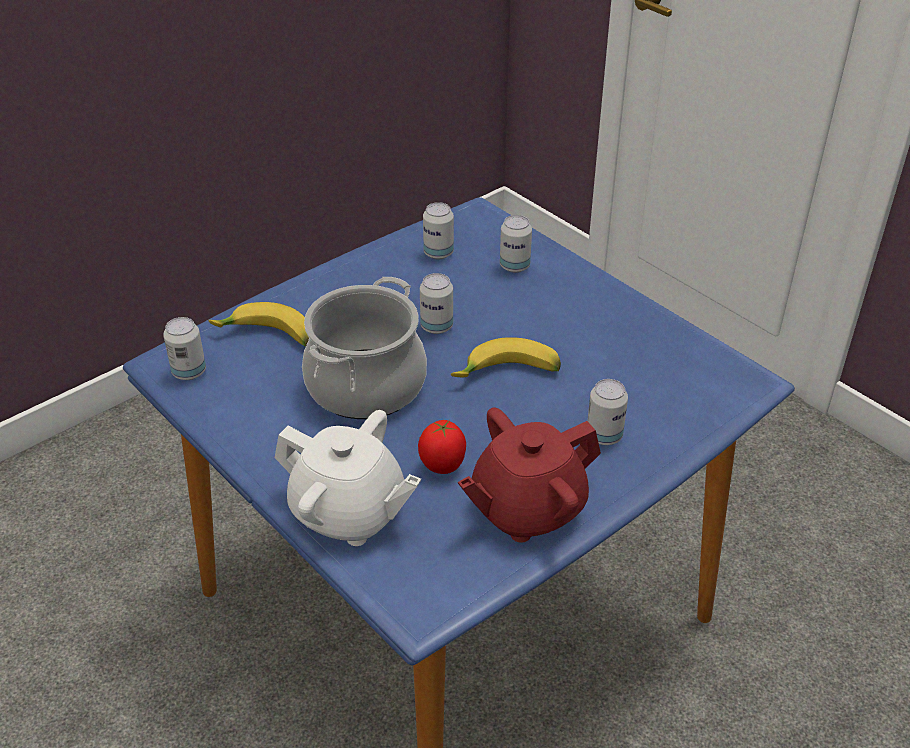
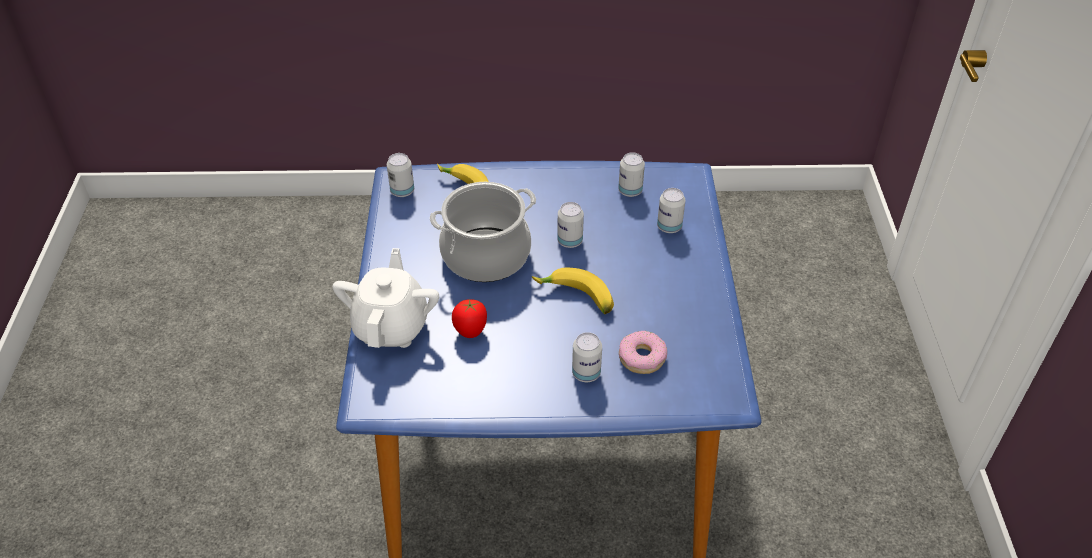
camera: 40 degrees right, 5 degrees up
white teapot [275,410,421,546] -> white teapot turned 150 degrees counterclockwise [332,248,439,348]
red teapot [458,408,601,543] -> none
none -> donut [619,331,667,374]

